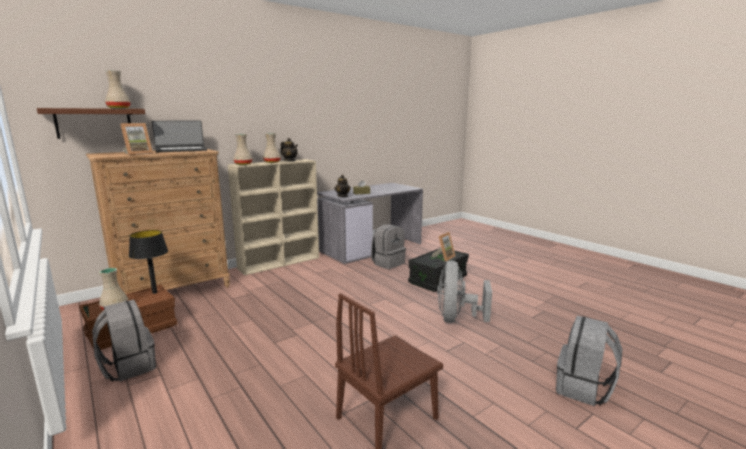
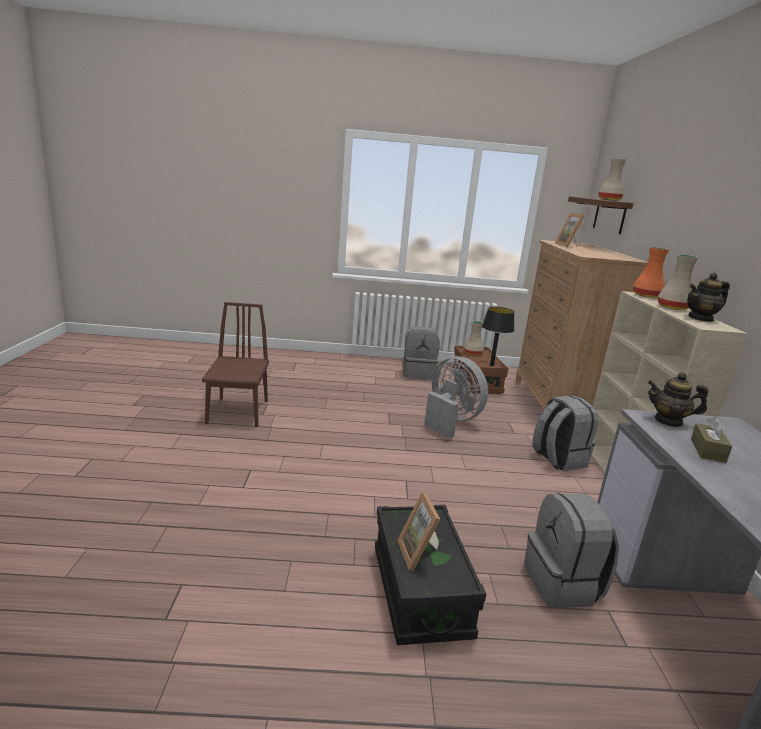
camera: 125 degrees right, 5 degrees up
laptop [152,120,207,152] -> none
beige vase [233,134,252,165] -> orange vase [633,247,669,298]
grey fan [437,261,492,323] -> grey fan moved to [424,356,488,438]
grey backpack [556,316,622,406] -> grey backpack moved to [532,395,598,471]

